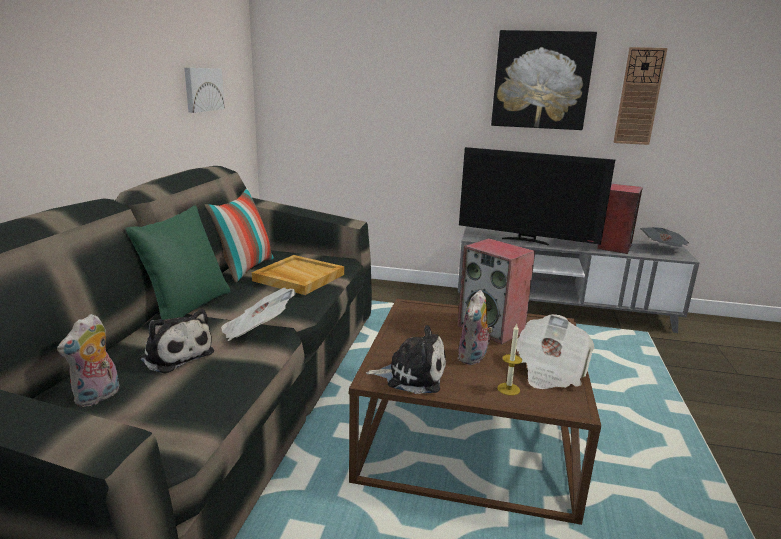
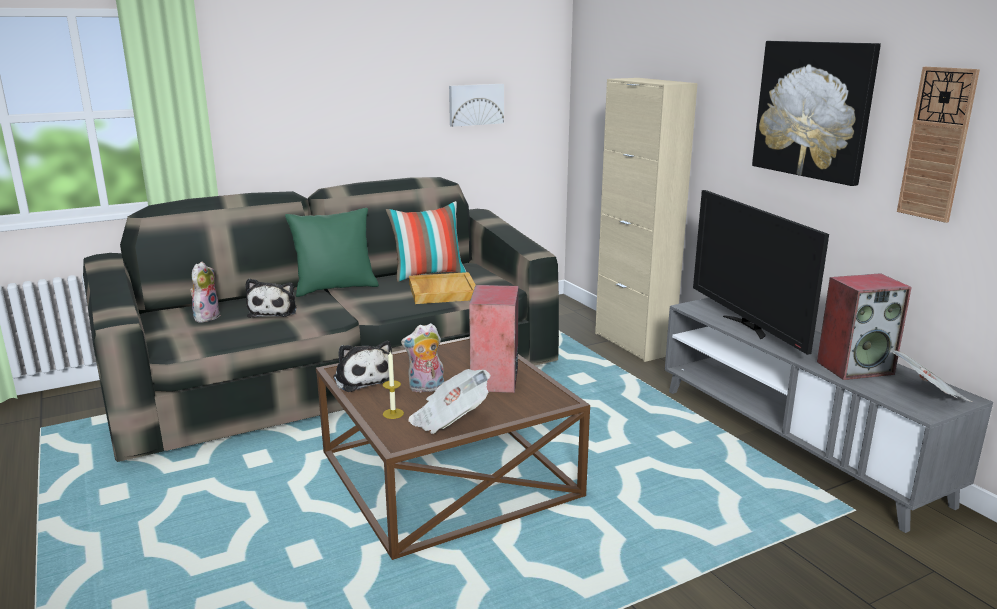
camera: 50 degrees right, 0 degrees up
plush toy [57,314,119,407] -> plush toy turned 120 degrees clockwise [190,262,220,323]
newspaper [221,288,295,341] -> none
none -> beige cabinet [595,78,698,362]

